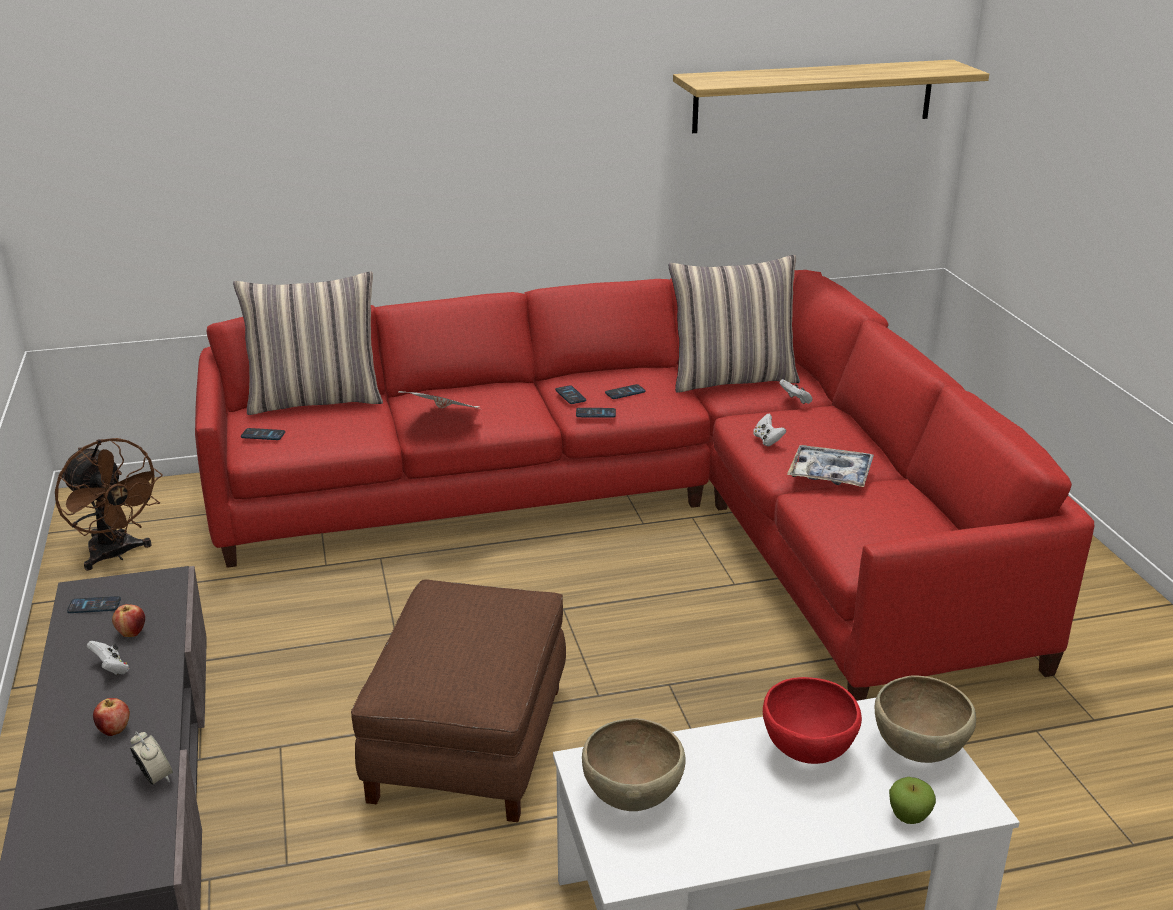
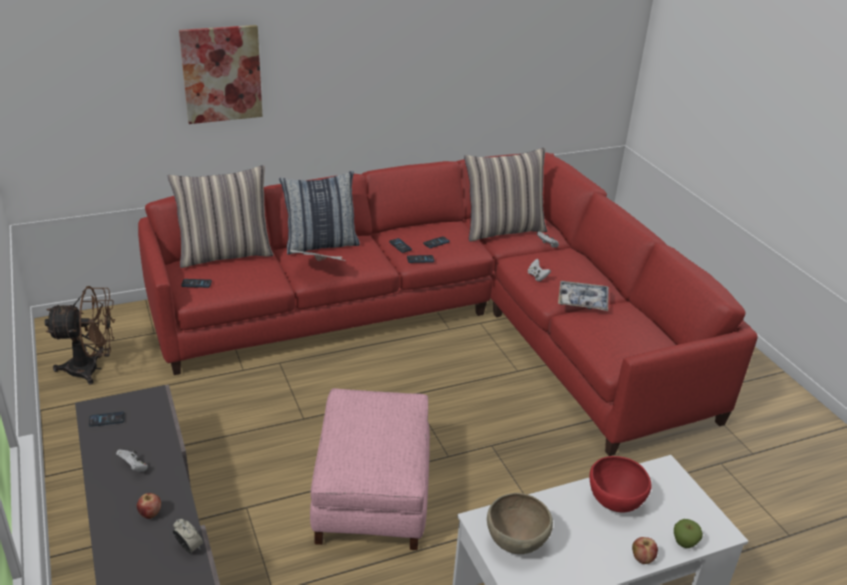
camera: 10 degrees left, 5 degrees up
brown fan [55,438,162,571] -> brown fan turned 45 degrees counterclockwise [45,286,115,385]
apple [112,604,145,637] -> apple moved to [632,537,658,564]
brown ottoman [351,579,566,822] -> pink ottoman [310,388,430,550]
shelf [673,60,989,133] -> none
brown bowl [875,675,976,763] -> none
none -> picture [179,25,263,124]
none -> pillow [279,171,360,255]

